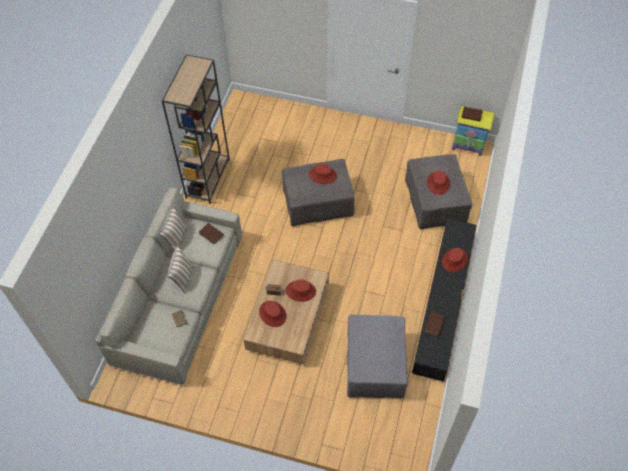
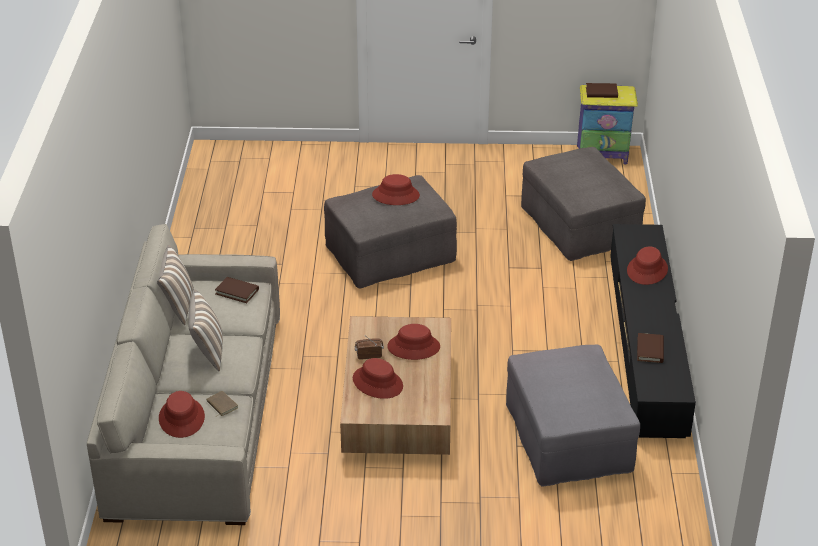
camera: 15 degrees left, 20 degrees down
bookcase [162,54,230,204] -> none
red hat [427,170,450,195] -> red hat moved to [159,391,205,438]

